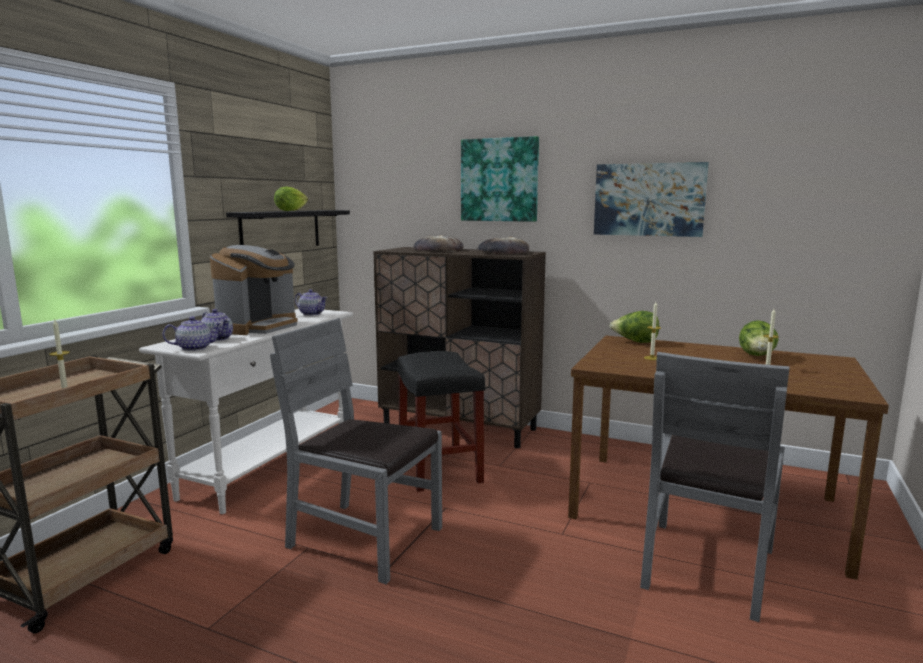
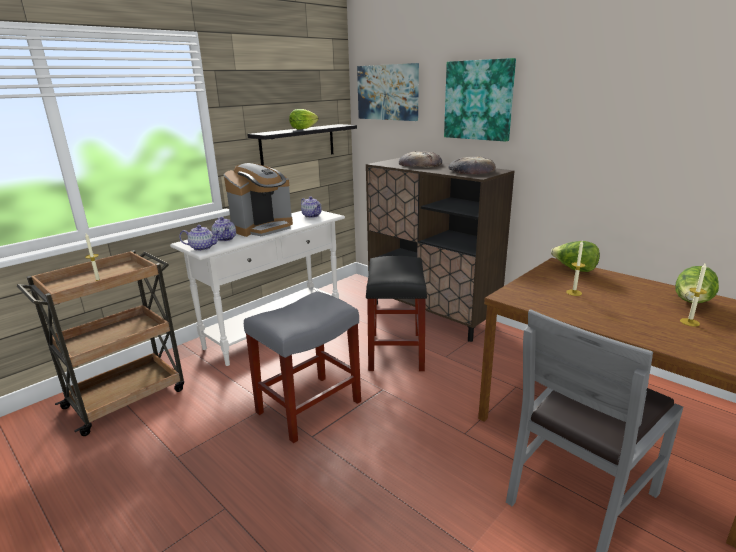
camera: 20 degrees right, 10 degrees up
grey chair [270,318,442,584] -> grey stool [244,291,361,443]
picture [594,162,709,237] -> picture moved to [357,63,419,121]

